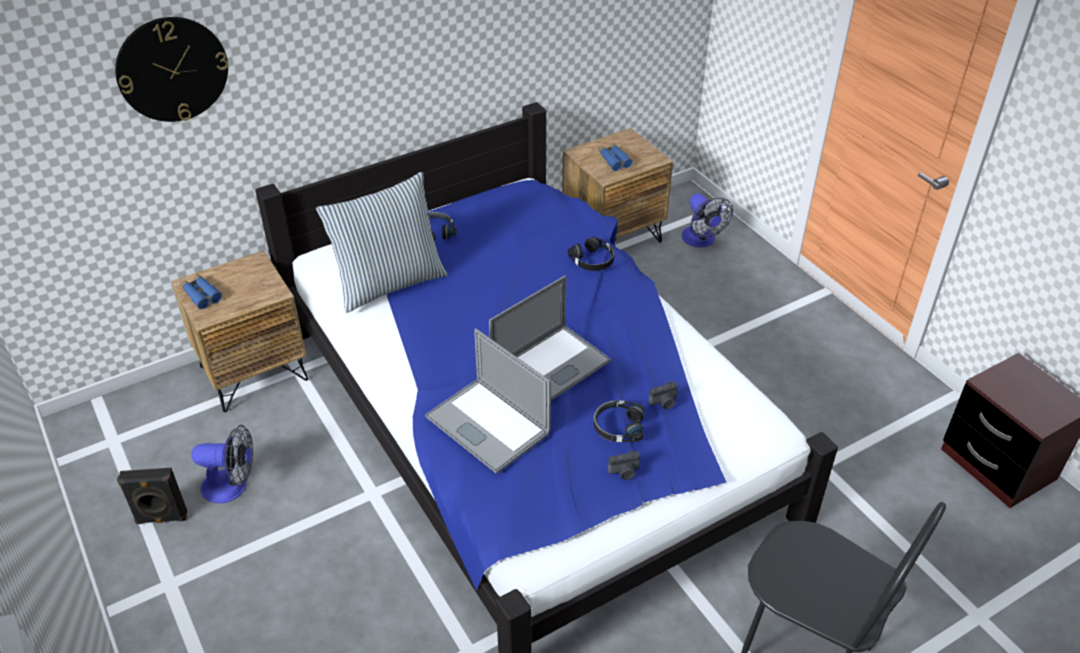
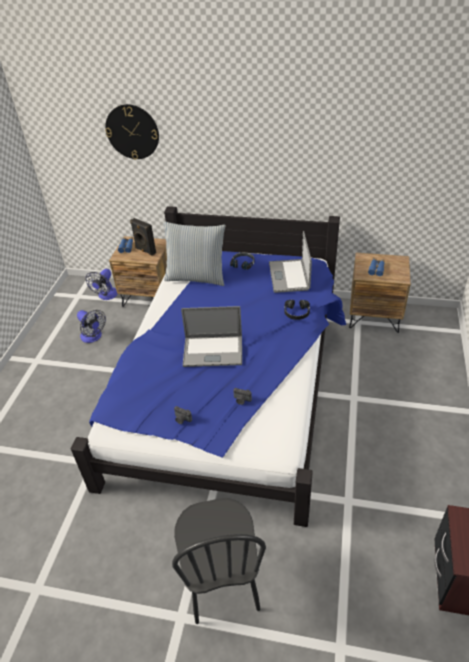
camera: 45 degrees right, 0 degrees up
black speaker [117,468,187,524] -> black speaker moved to [130,218,156,256]
laptop [426,329,551,473] -> laptop moved to [269,231,312,293]
black headphones [594,400,645,442] -> none
fan [682,193,733,247] -> fan moved to [85,269,118,300]

